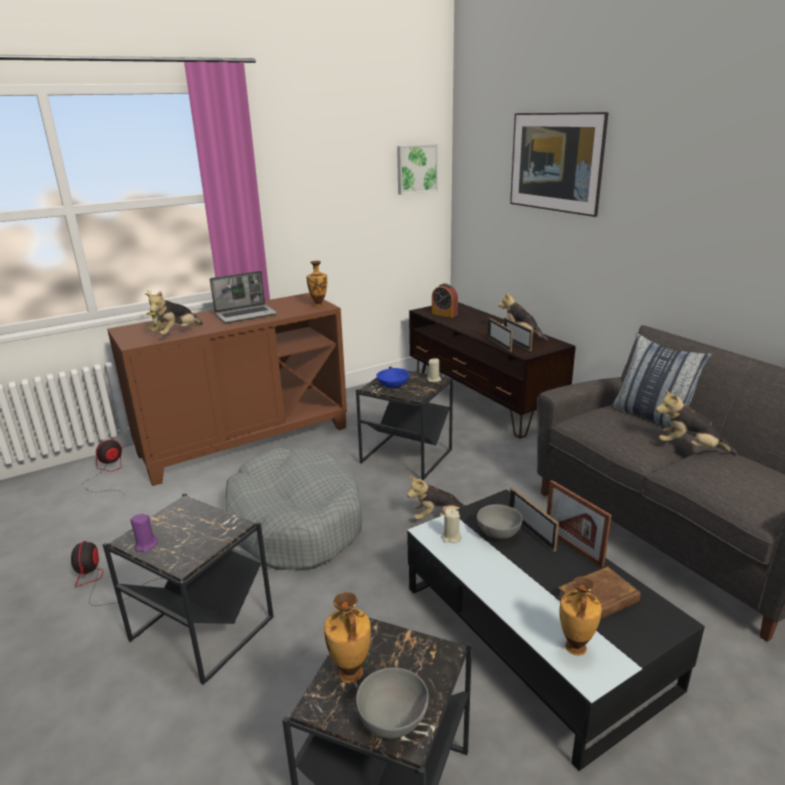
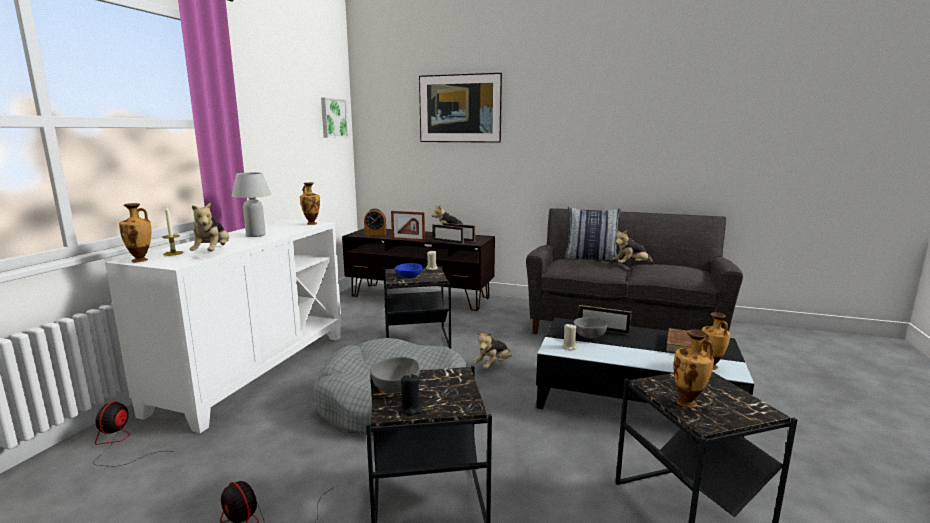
camera: 40 degrees left, 10 degrees down
brown cabinet [107,293,347,486] -> white cabinet [105,219,341,433]
purple candle [130,514,158,553] -> black candle [400,374,422,416]
laptop [210,271,277,323] -> white table lamp [231,173,272,237]
grey bowl [356,668,429,739] -> grey bowl moved to [371,357,420,393]
picture frame [547,480,612,568] -> picture frame moved to [391,211,425,241]
none -> vase [119,203,151,262]

